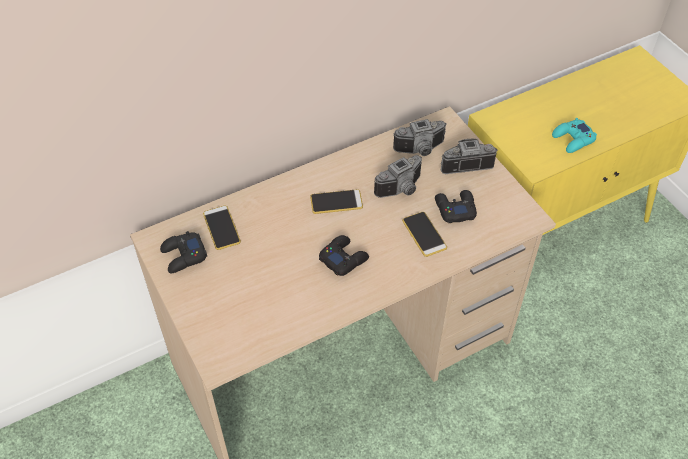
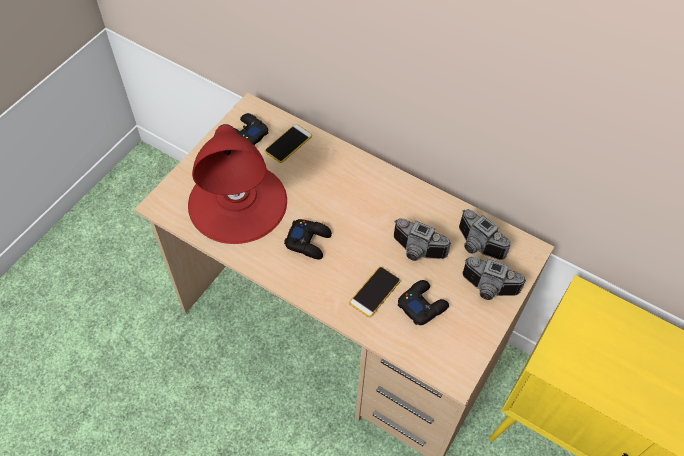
camera: 60 degrees right, 5 degrees up
phone [310,189,363,214] -> none
camera [441,139,498,174] -> camera turned 150 degrees clockwise [462,257,527,300]
turquoise game controller [552,118,597,153] -> none
none -> red table lamp [188,124,287,244]

